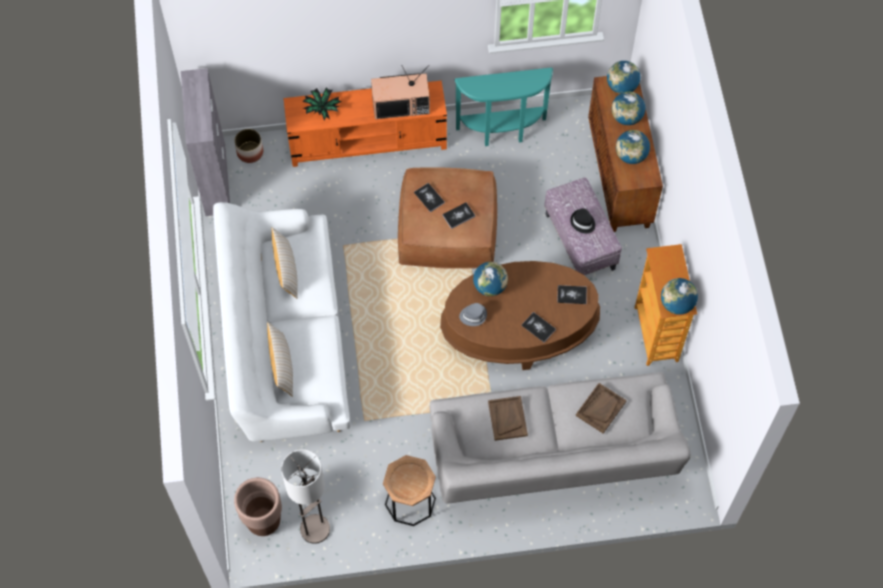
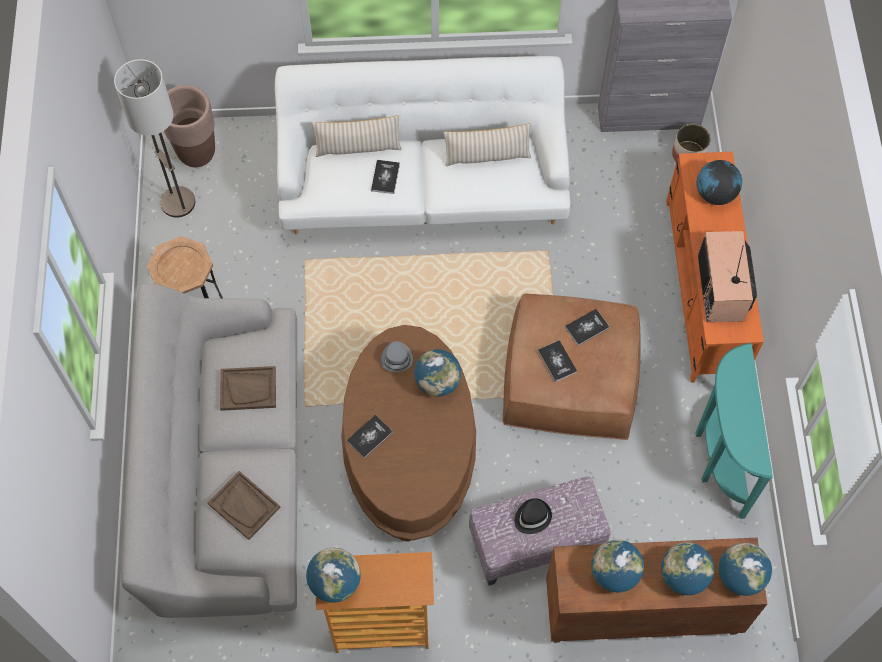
camera: 95 degrees right, 0 degrees up
potted plant [303,87,341,121] -> globe [697,160,742,205]
book [557,285,587,304] -> book moved to [371,160,400,194]

